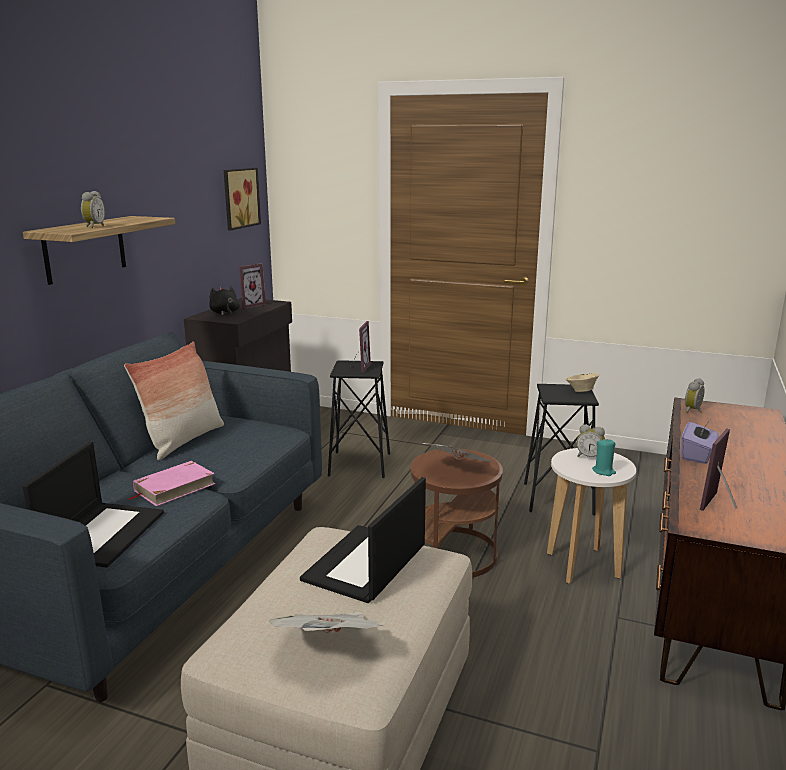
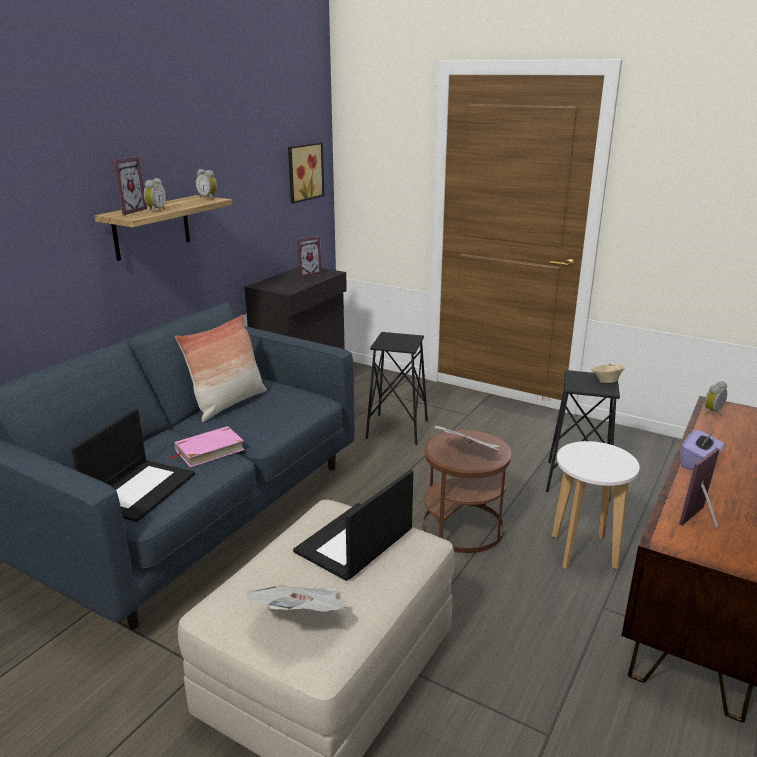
camera: 10 degrees right, 5 degrees up
black plush toy [209,286,240,316] -> none
picture frame [351,321,371,373] -> picture frame moved to [113,156,147,215]
alarm clock [576,424,605,457] -> alarm clock moved to [196,169,217,200]
turquoise candle [592,439,616,476] -> none

